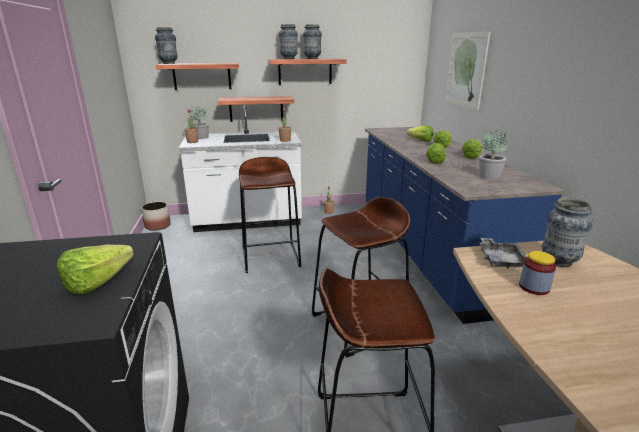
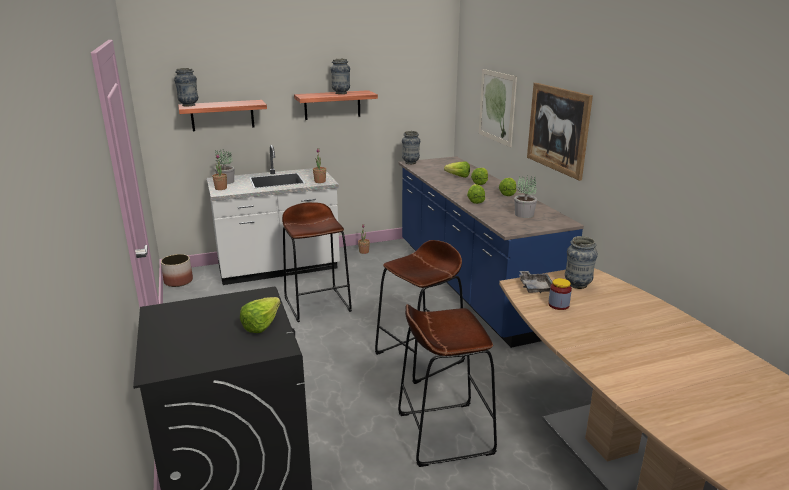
camera: 10 degrees left, 0 degrees up
shelf [218,96,294,122] -> none
vase [279,24,298,59] -> vase moved to [402,131,420,164]
none -> picture [527,83,593,181]

